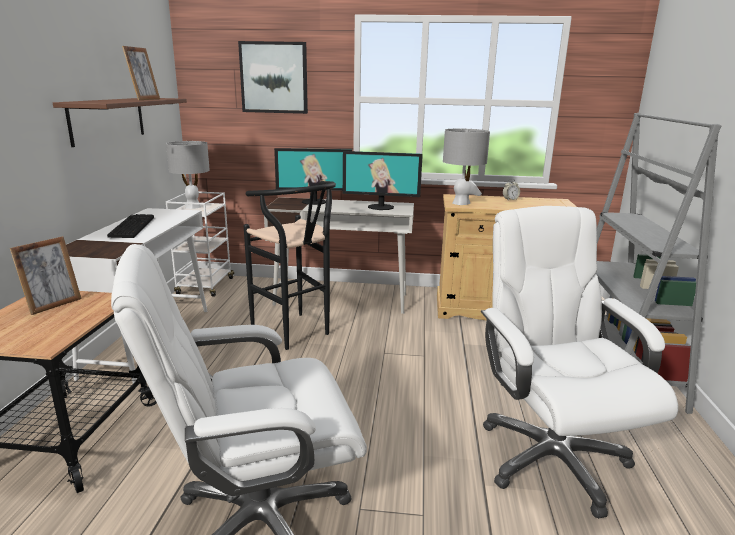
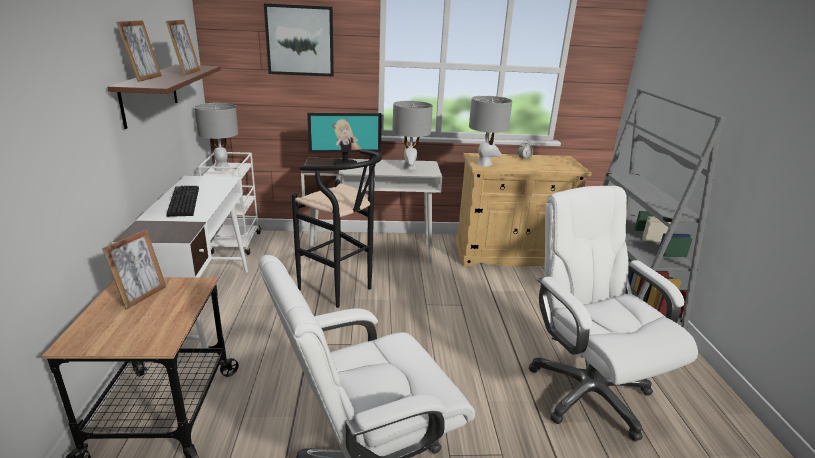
camera: 10 degrees left, 5 degrees up
monitor [343,151,423,210] -> grey table lamp [392,101,433,170]
none -> picture frame [116,20,162,82]

